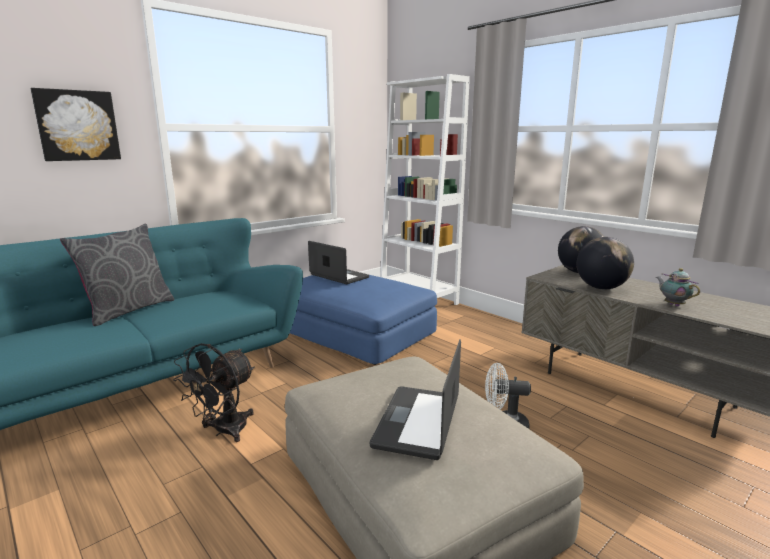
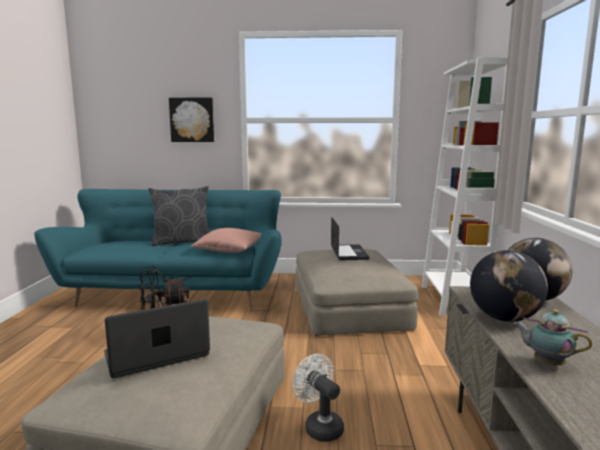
camera: 45 degrees right, 5 degrees down
blue ottoman [290,275,437,365] -> beige ottoman [296,249,419,336]
teapot [656,268,700,307] -> teapot turned 75 degrees counterclockwise [514,309,592,366]
none -> pink pillow [191,228,262,253]

